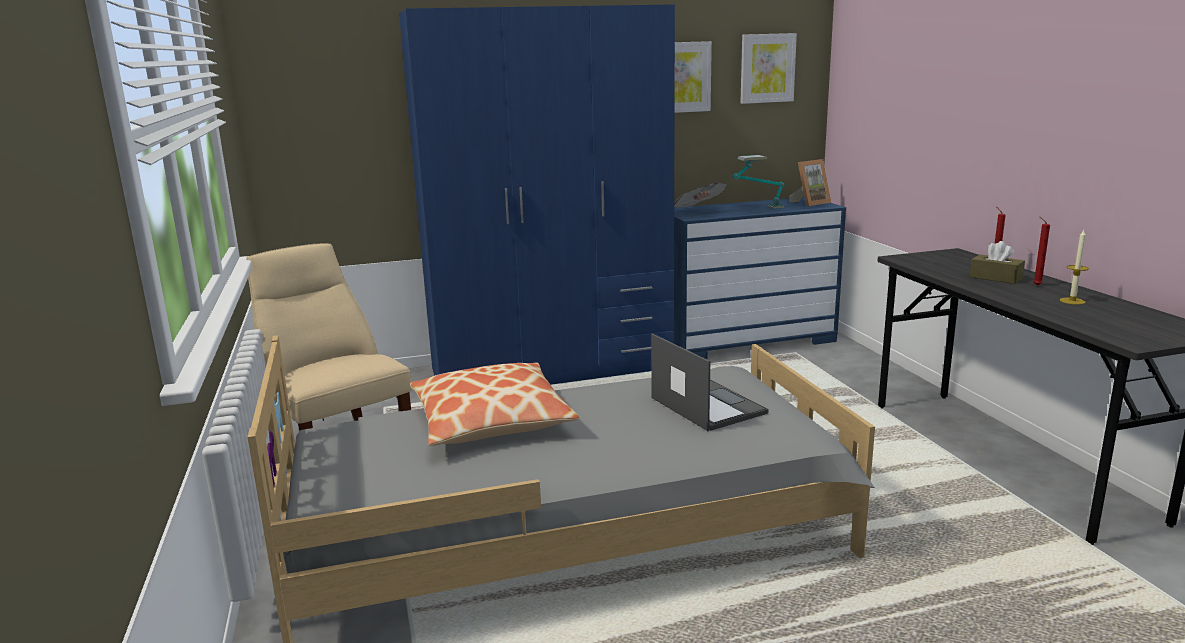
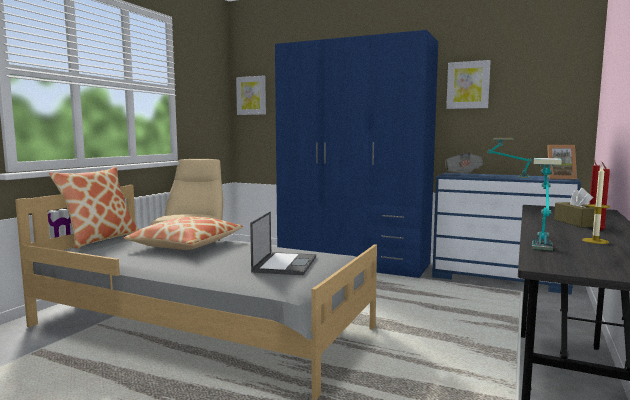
camera: 40 degrees right, 10 degrees down
picture [740,33,797,104] -> picture moved to [236,76,266,115]
none -> pillow [49,167,139,249]
none -> table lamp [532,158,562,251]

